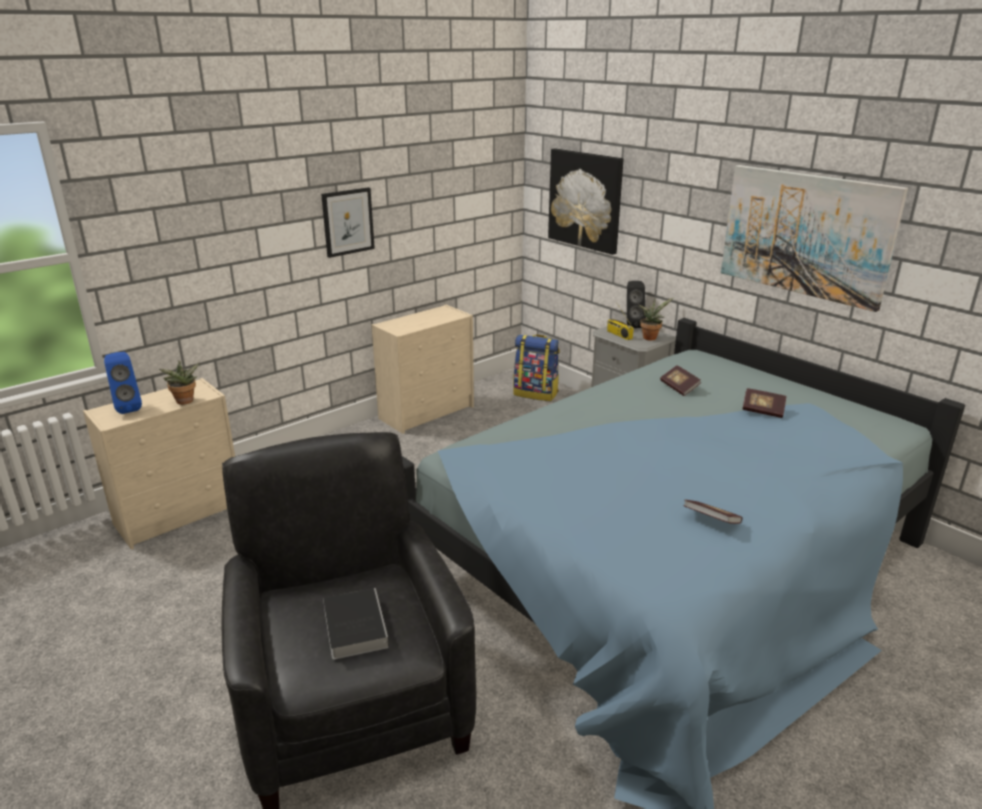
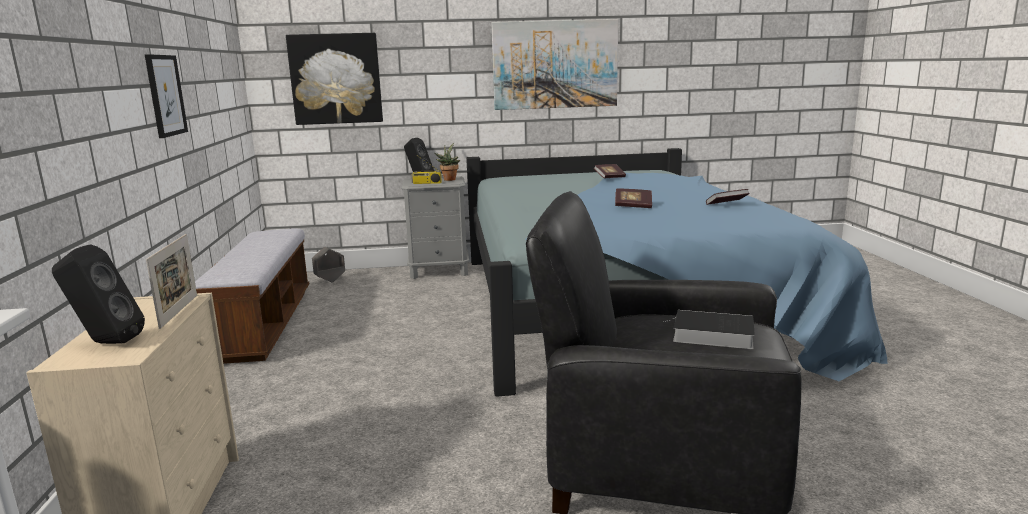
camera: 55 degrees left, 10 degrees down
blue speaker [104,352,142,414] -> black speaker [52,244,145,344]
potted plant [159,360,199,405] -> picture frame [146,234,197,329]
beige dresser [371,305,474,434] -> bench [195,229,310,364]
backpack [513,334,559,401] -> grey planter [312,247,345,283]
book [660,365,701,396] -> book moved to [615,188,652,208]

